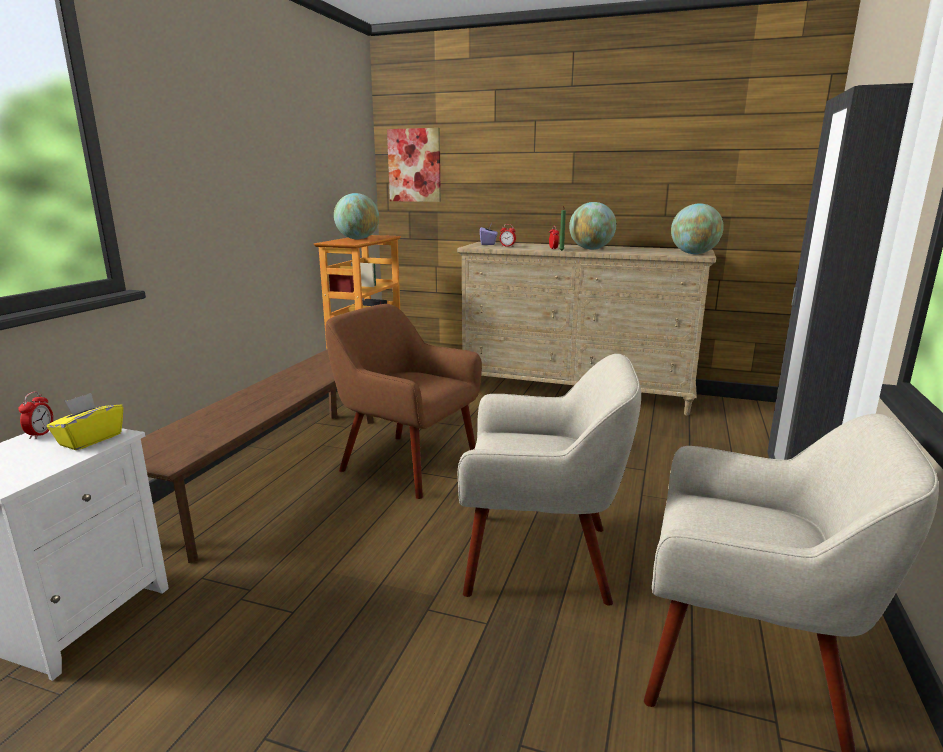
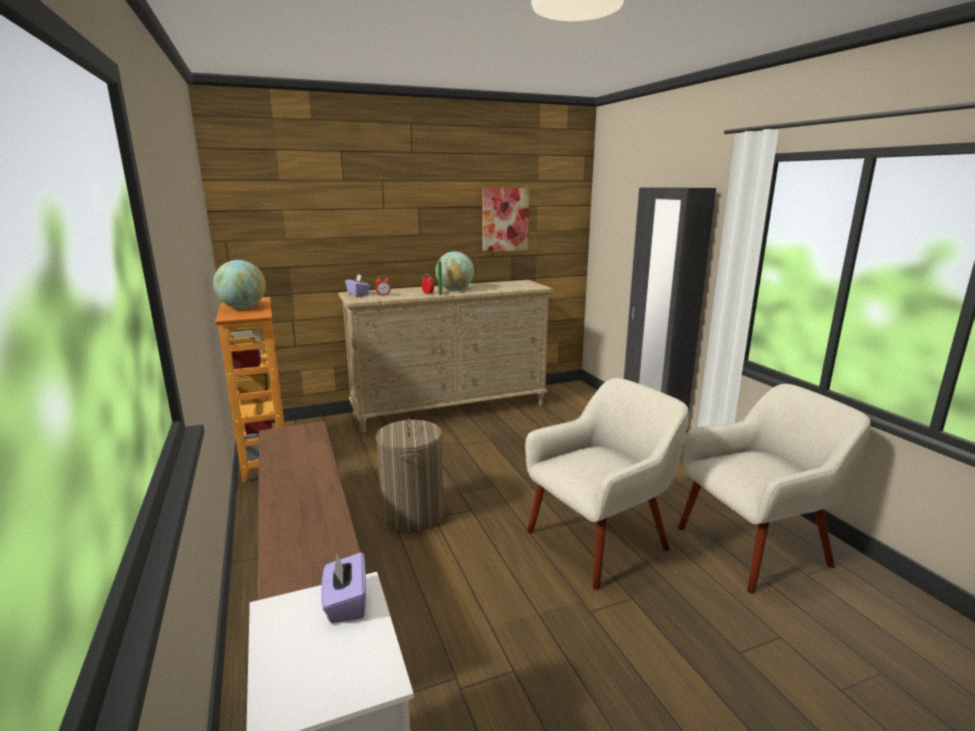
camera: 40 degrees left, 0 degrees up
alarm clock [19,392,53,439] -> none
yellow tissue box [47,393,123,450] -> purple tissue box [321,552,366,623]
brown armchair [325,304,482,499] -> laundry basket [376,418,444,532]
picture [387,128,441,202] -> picture moved to [482,188,529,252]
globe [671,203,724,254] -> none

